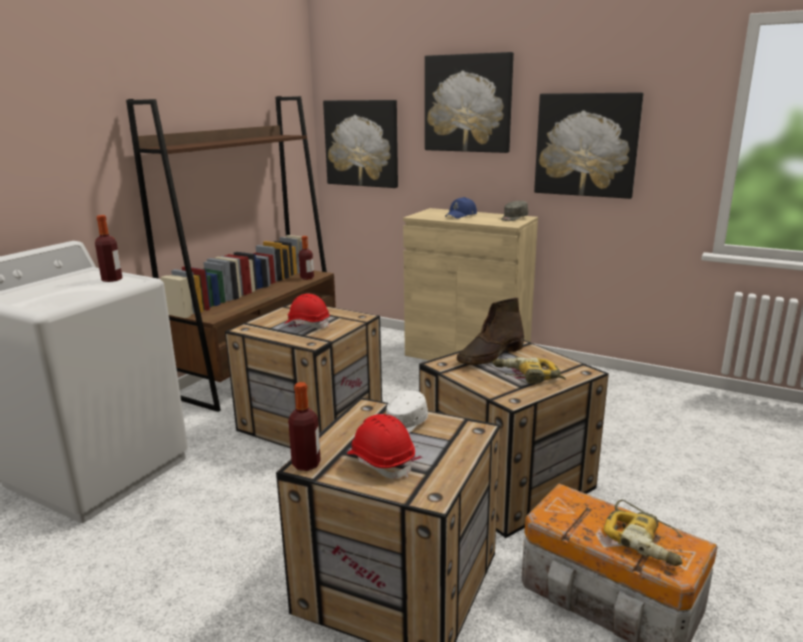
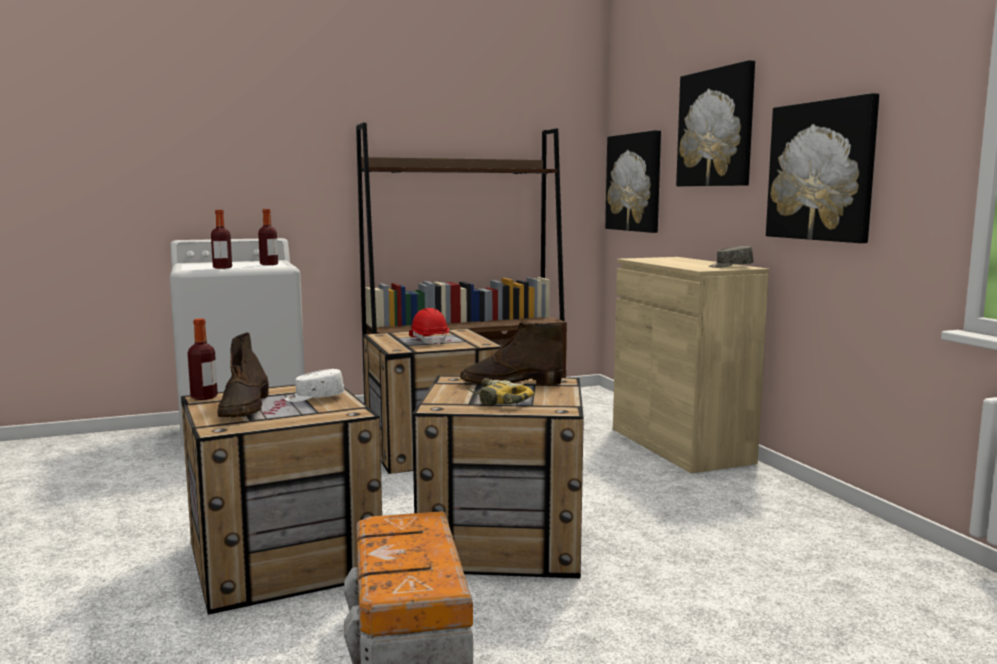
camera: 40 degrees right, 10 degrees down
bottle [299,236,314,280] -> bottle moved to [211,210,232,269]
red hard hat [347,414,415,479] -> brown boot [218,333,269,417]
blue cap [445,197,477,219] -> none
power drill [604,500,683,566] -> none

